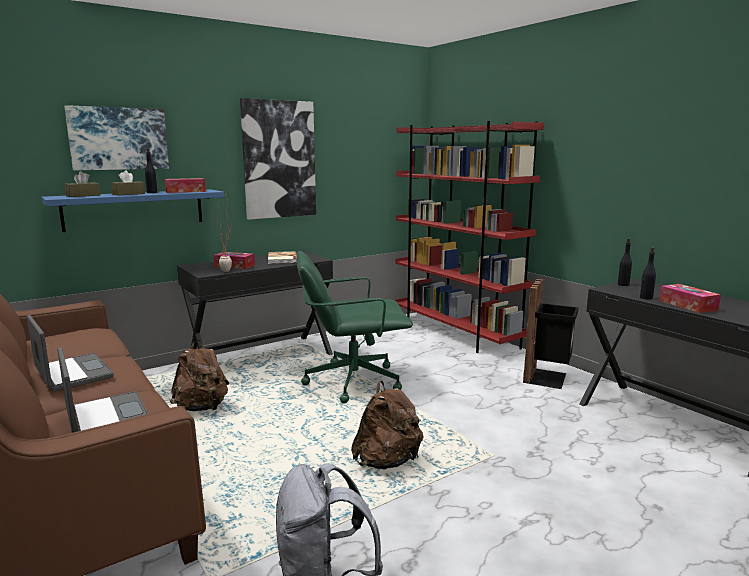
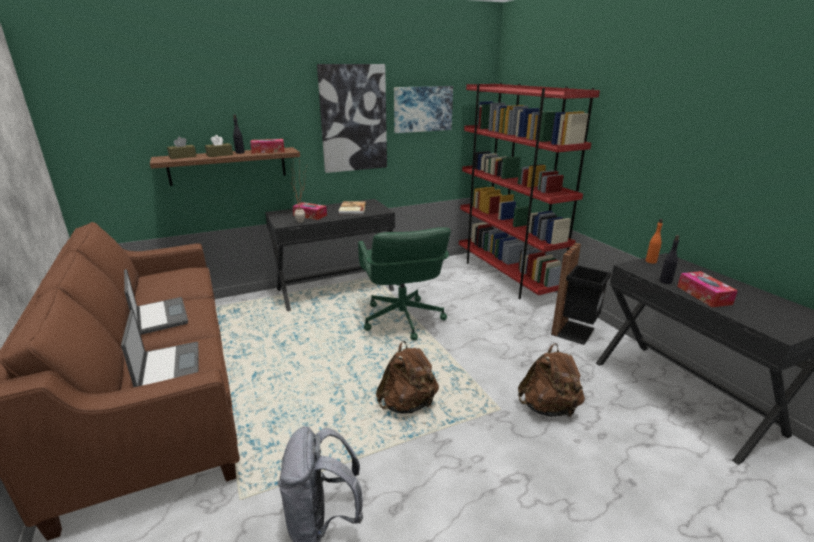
camera: 10 degrees right, 10 degrees up
blue shelf [41,189,224,232] -> brown shelf [150,147,300,186]
picture [64,105,169,171] -> picture moved to [394,86,453,133]
brown backpack [170,340,229,411] -> brown backpack moved to [518,343,585,417]
green office chair [296,251,413,403] -> green office chair turned 105 degrees counterclockwise [358,227,451,341]
black bottle [618,238,632,286] -> orange bottle [646,219,663,264]

